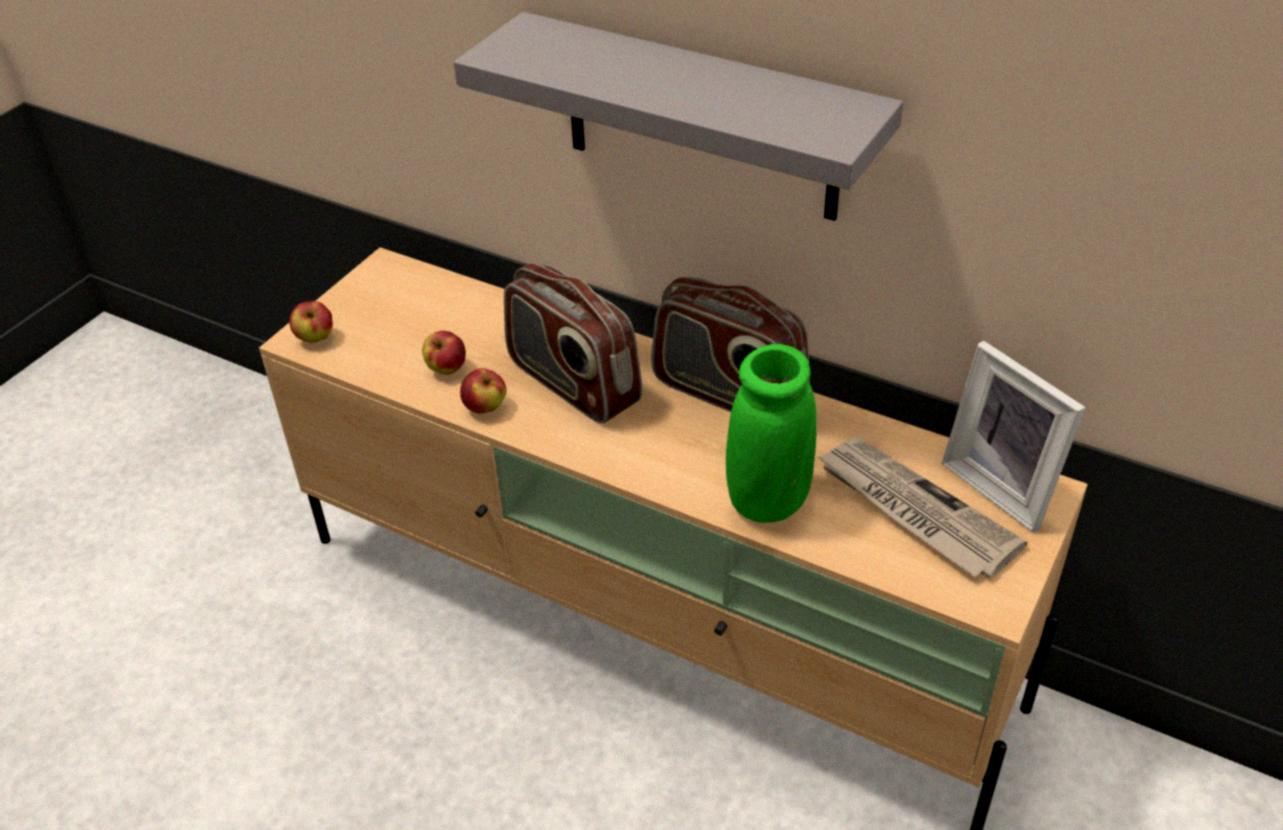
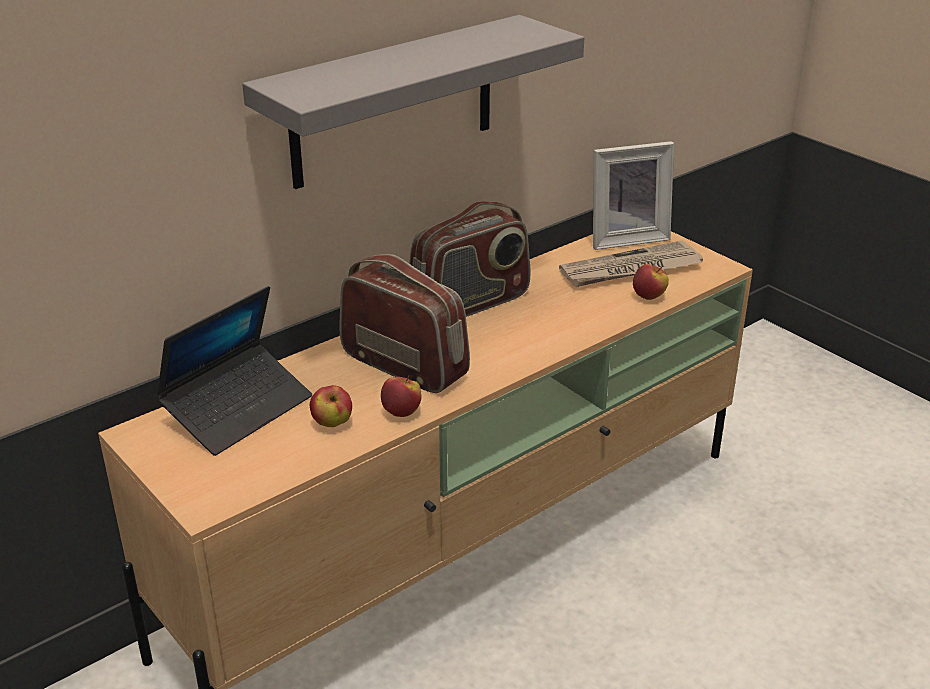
camera: 70 degrees left, 10 degrees down
apple [289,301,333,343] -> apple moved to [633,264,669,300]
radio [504,263,642,424] -> radio turned 120 degrees counterclockwise [339,254,470,393]
green vase [726,344,817,523] -> none
none -> laptop [156,286,312,456]

